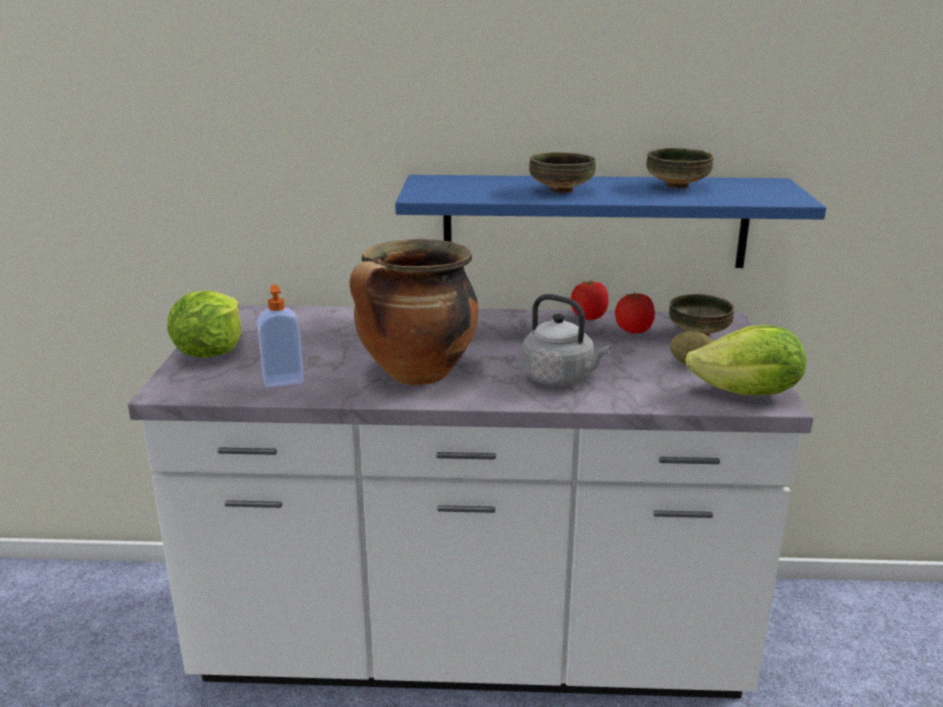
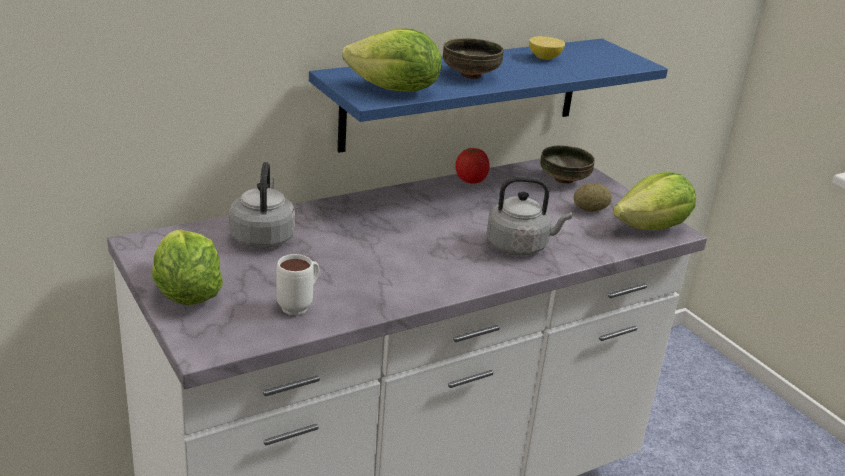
camera: 35 degrees left, 5 degrees up
soap dispenser [257,285,304,388] -> white mug [276,254,319,315]
cooking pot [350,239,479,385] -> none
tomato [615,292,655,333] -> none
bowl [646,148,714,188] -> lemon [529,36,565,60]
none -> grey kettle [229,162,295,248]
none -> lettuce [342,28,442,92]

